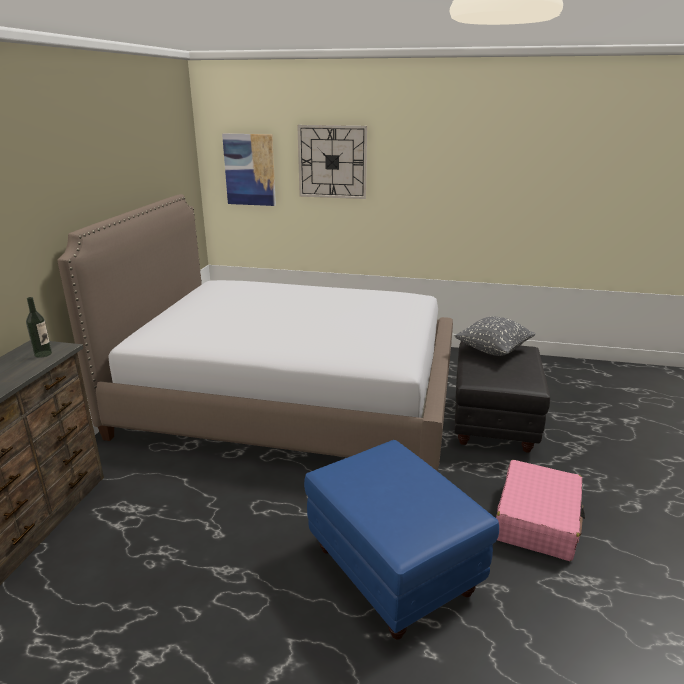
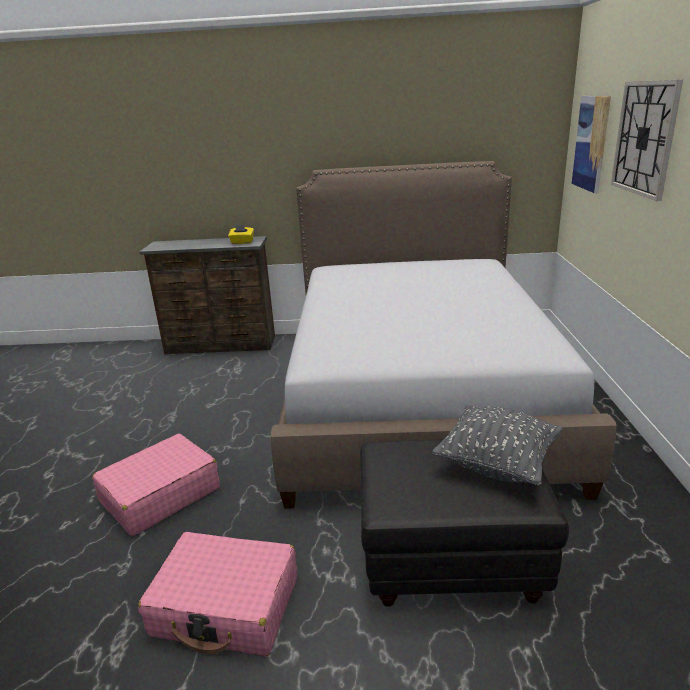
camera: 80 degrees right, 0 degrees up
bottle [26,297,52,358] -> yellow tissue box [228,225,254,244]
blue ottoman [304,440,499,640] -> pink suitcase [92,434,220,536]

